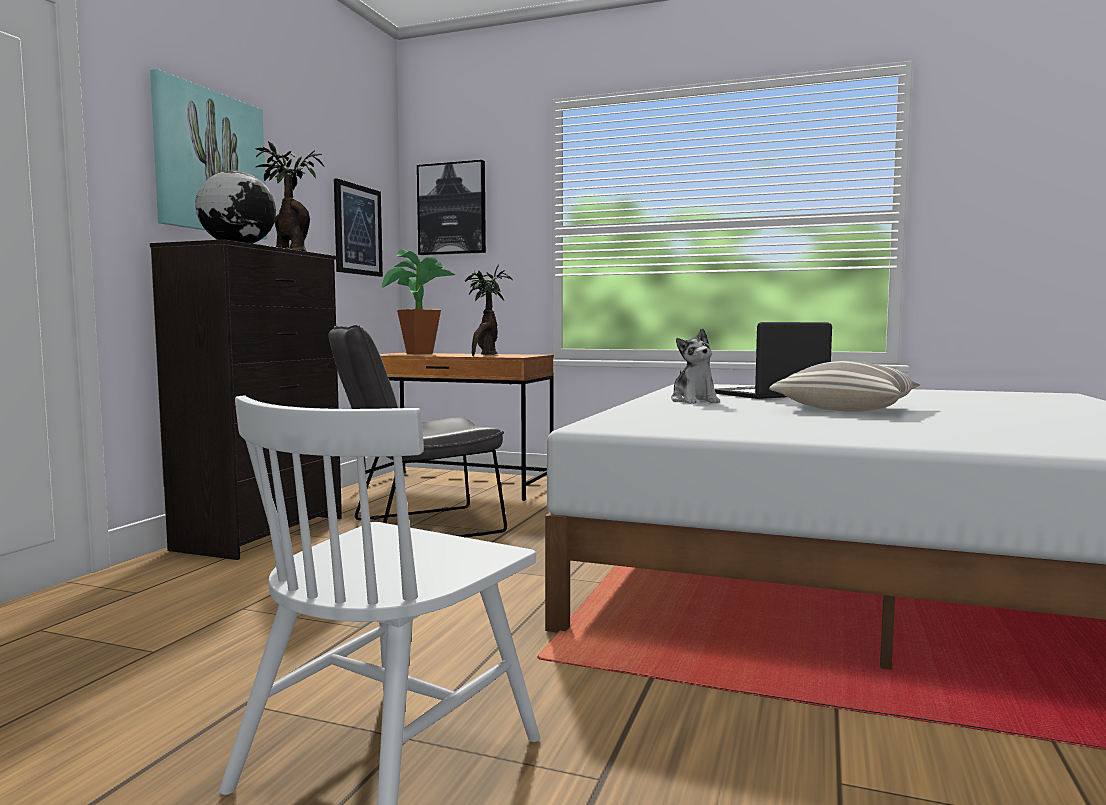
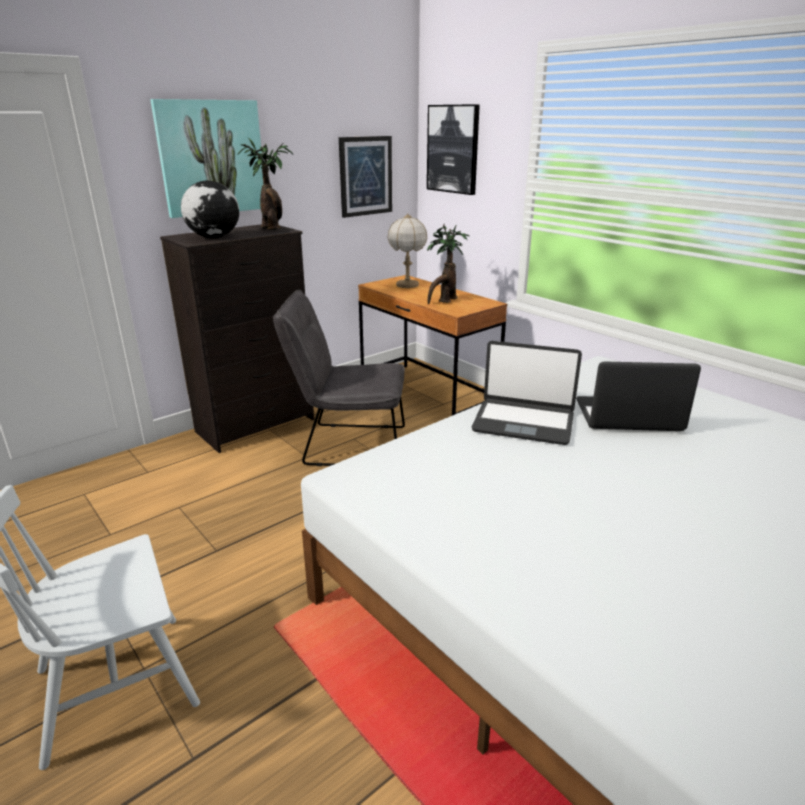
camera: 30 degrees right, 20 degrees up
potted plant [381,249,455,354] -> table lamp [388,213,428,288]
plush toy [671,328,720,404] -> laptop [472,341,582,445]
pillow [769,361,921,412] -> none

